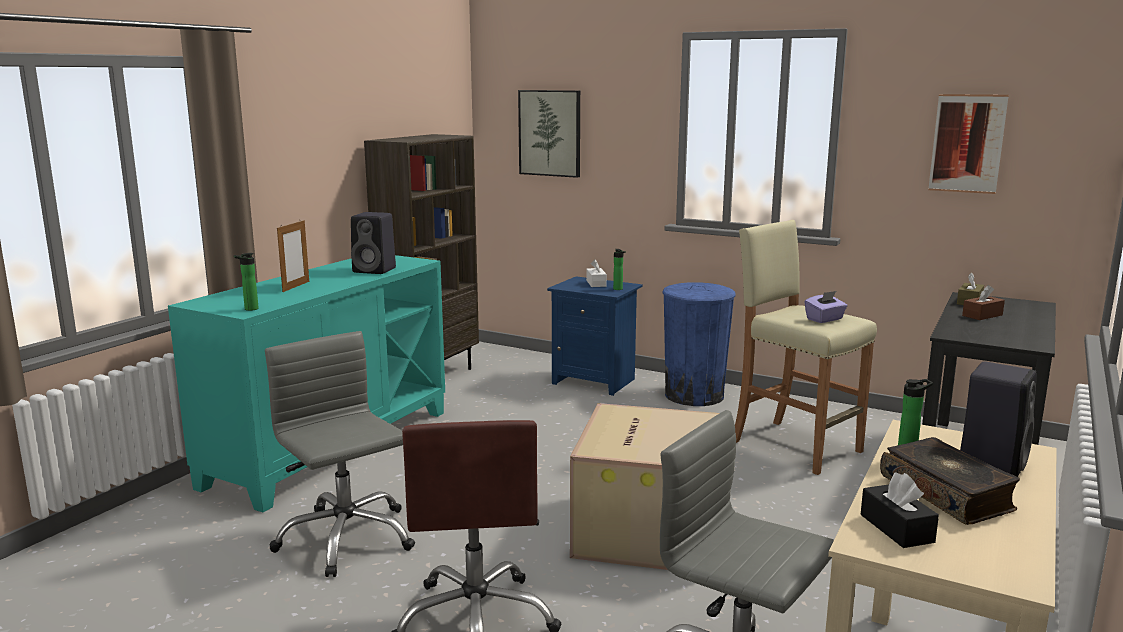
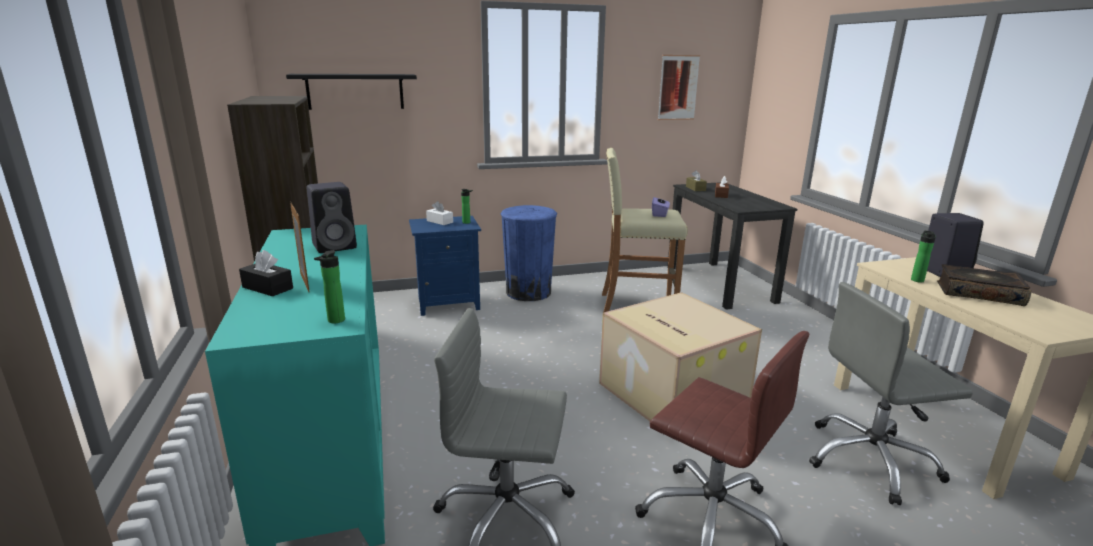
camera: 45 degrees left, 5 degrees up
picture [518,90,580,178] -> black shelf [286,74,417,110]
black tissue box [861,473,939,548] -> black tissue box moved to [239,250,293,296]

